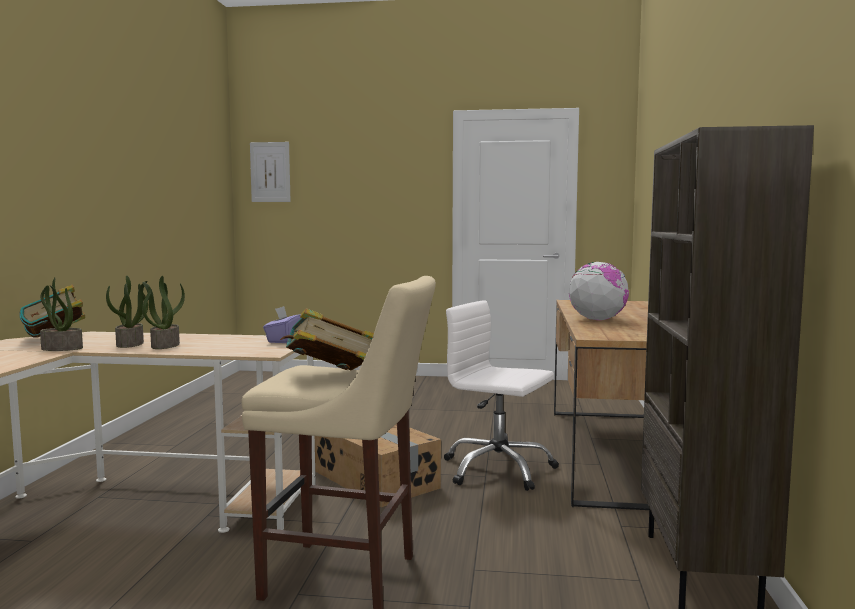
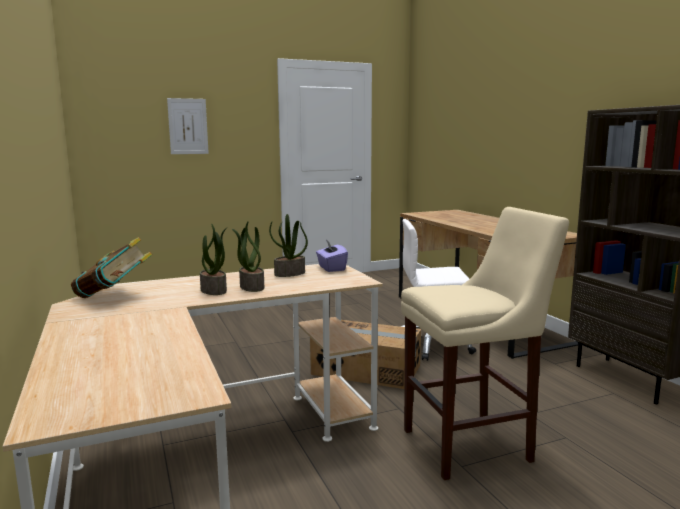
camera: 30 degrees left, 5 degrees up
potted plant [40,278,83,351] -> potted plant moved to [269,214,308,277]
picture [250,142,291,202] -> picture moved to [167,98,209,154]
book [280,308,374,371] -> none
globe [569,262,629,320] -> none

